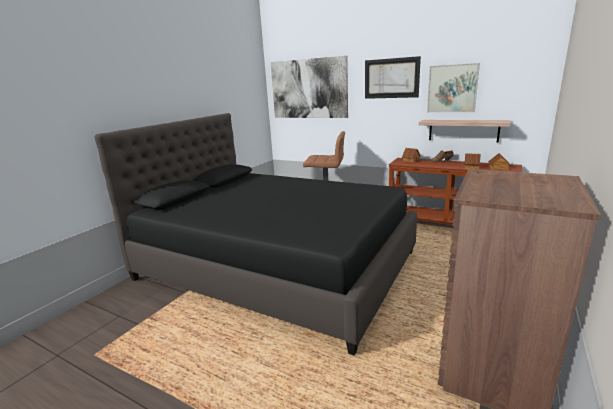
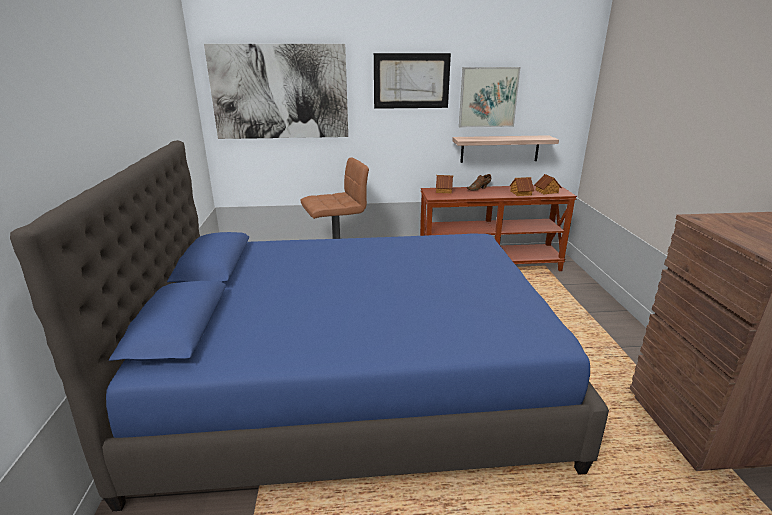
camera: 35 degrees left, 5 degrees up
black bed [94,113,417,356] -> blue bed [10,140,609,511]

